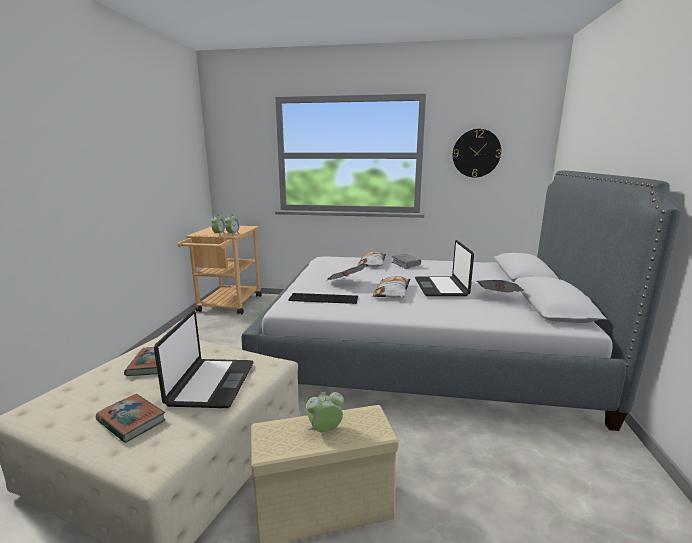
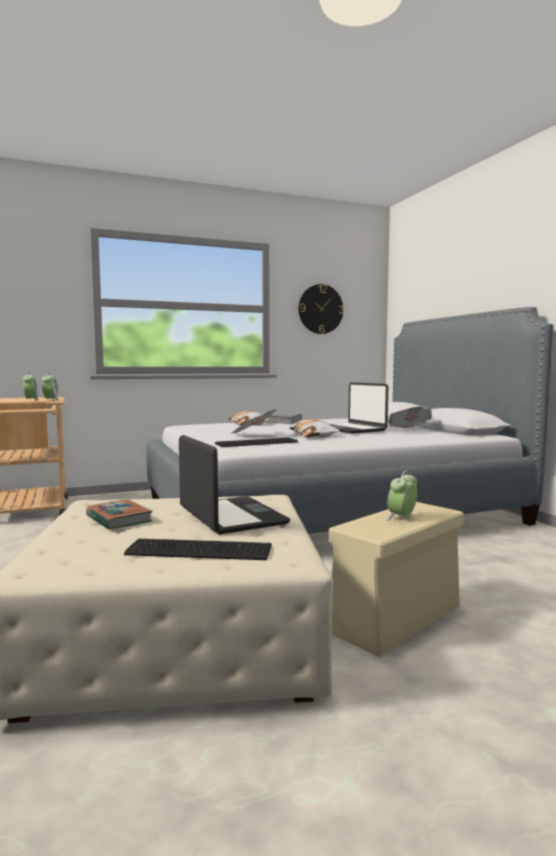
camera: 30 degrees left, 10 degrees down
book [96,394,166,443] -> keyboard [124,539,272,560]

